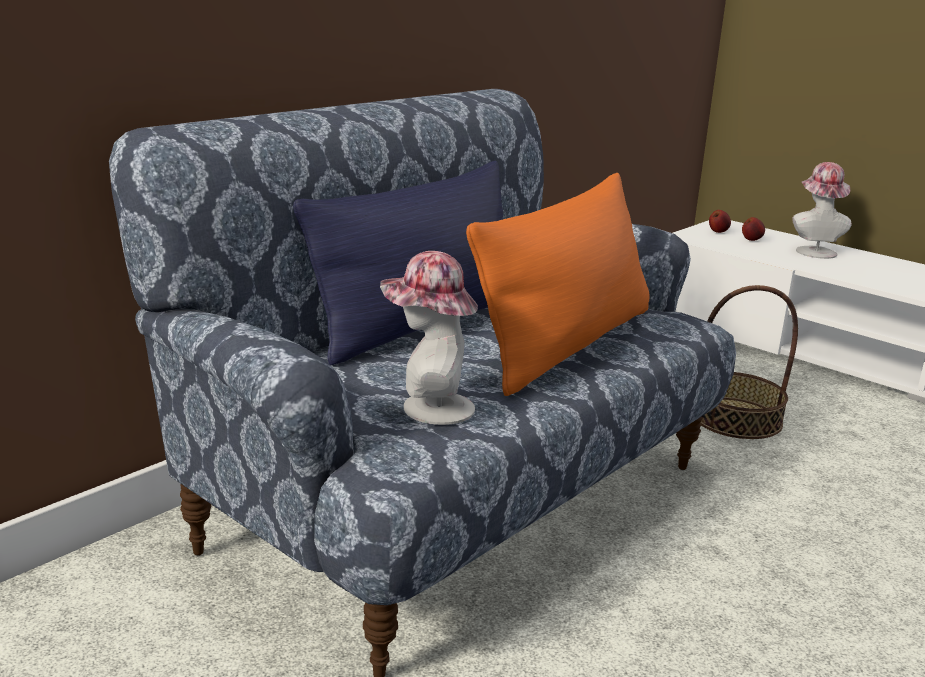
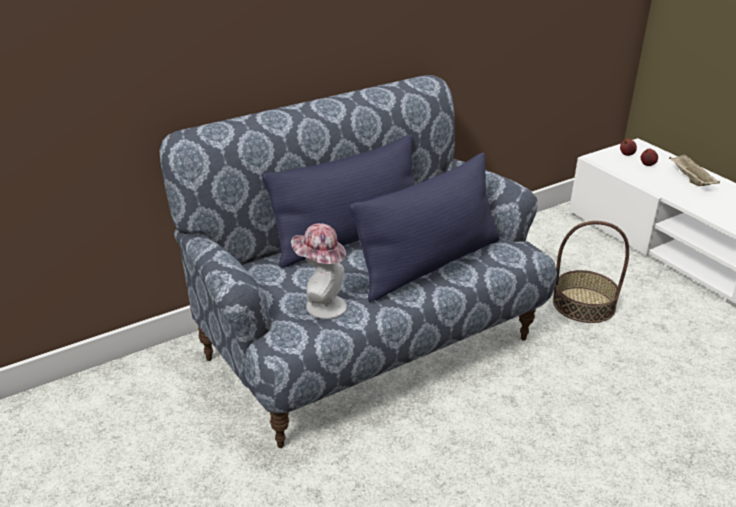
camera: 15 degrees right, 10 degrees up
orange pillow [466,173,650,396] -> blue pillow [349,152,500,302]
hat [792,162,852,259] -> beige tray [669,154,720,186]

